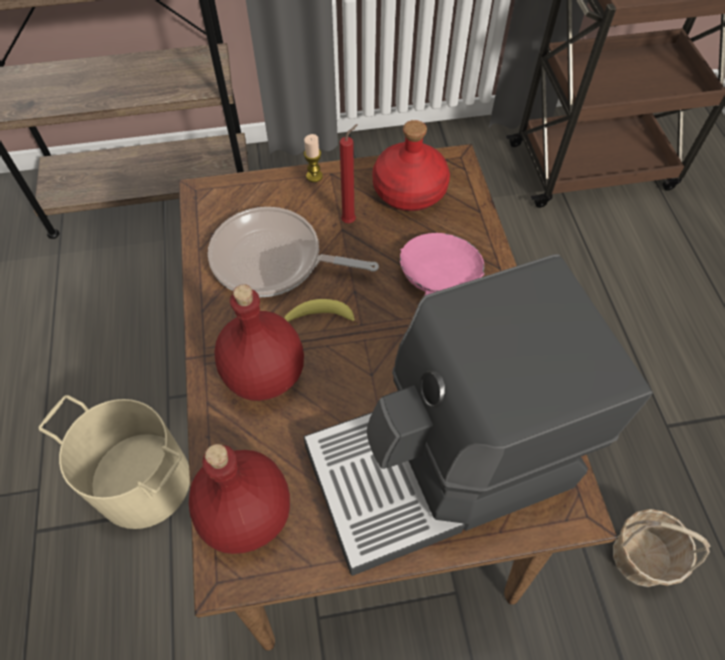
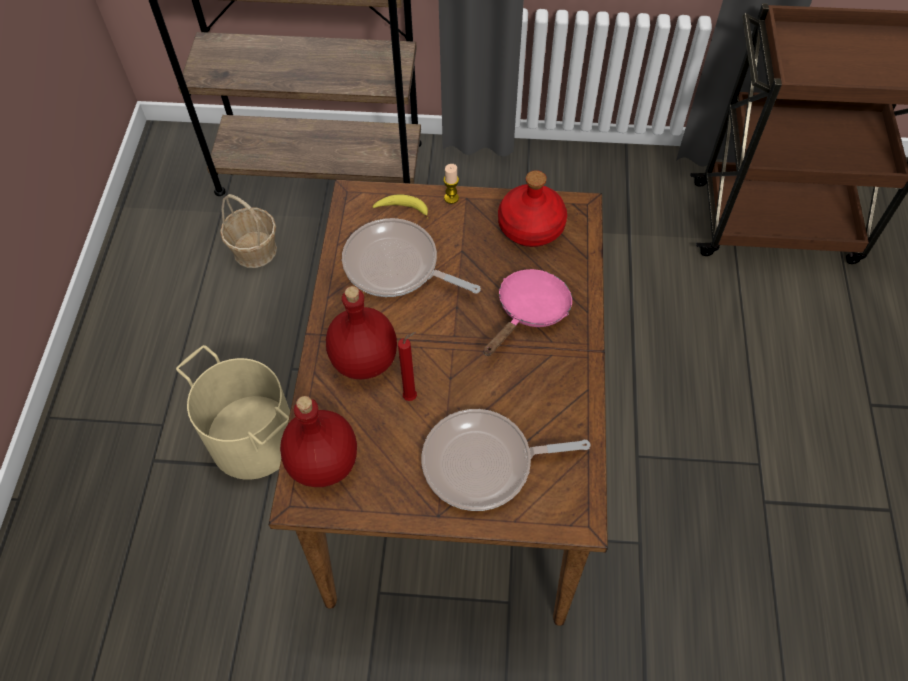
camera: 15 degrees right, 0 degrees up
banana [284,299,357,325] -> banana moved to [373,194,428,219]
coffee machine [303,254,653,576] -> frying pan [422,409,590,511]
red candle [340,124,358,223] -> red candle moved to [398,332,417,401]
basket [613,509,710,587] -> basket moved to [220,194,277,268]

